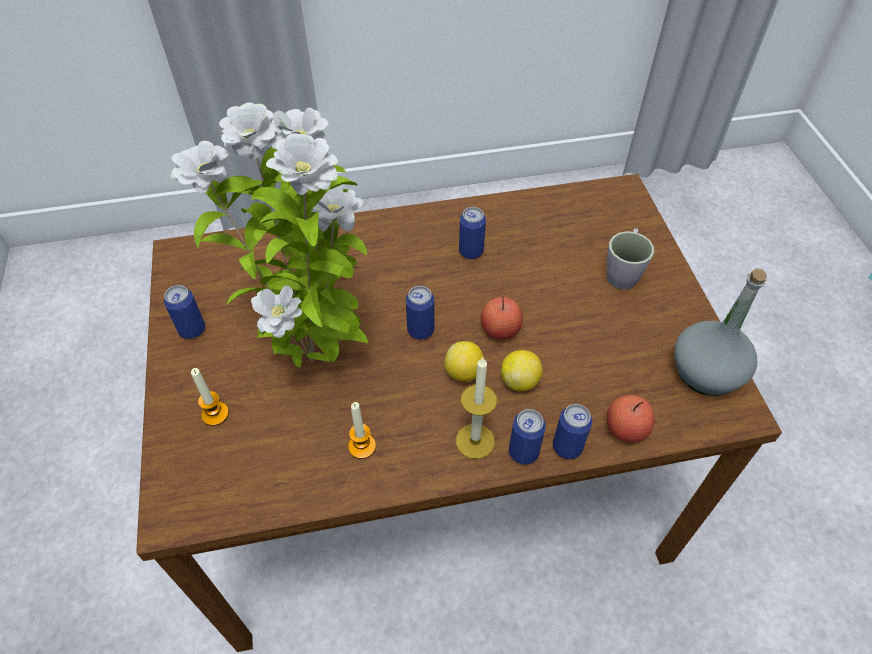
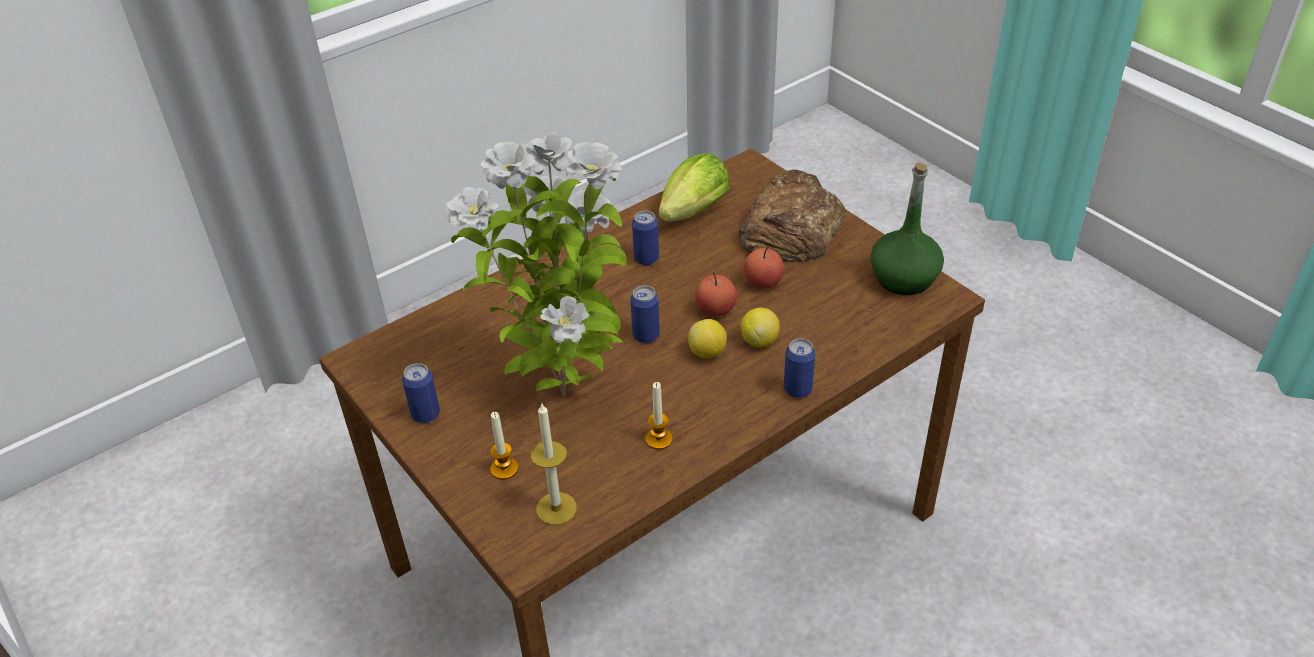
camera: 25 degrees left, 10 degrees down
candle [456,358,497,459] -> candle moved to [531,404,577,525]
can [553,404,592,459] -> none
grey mug [607,228,654,290] -> bread [739,170,845,262]
apple [607,395,655,442] -> apple moved to [744,245,784,289]
grey bottle [674,268,767,396] -> green bottle [870,162,944,295]
none -> lettuce [659,153,729,222]

